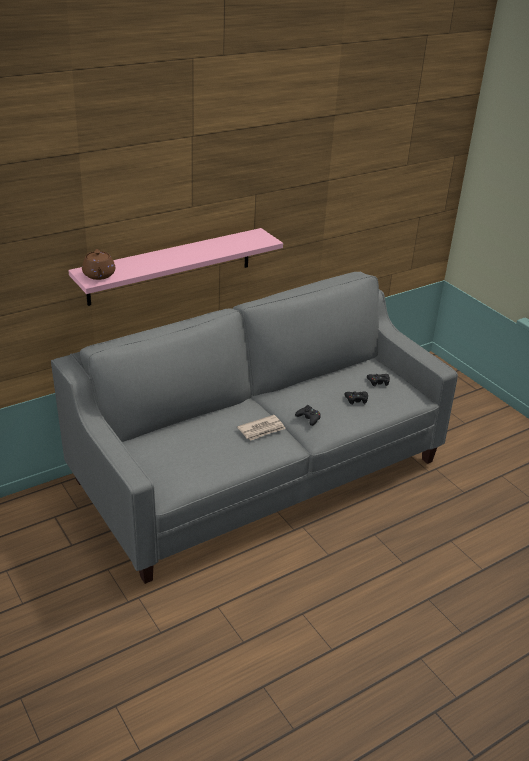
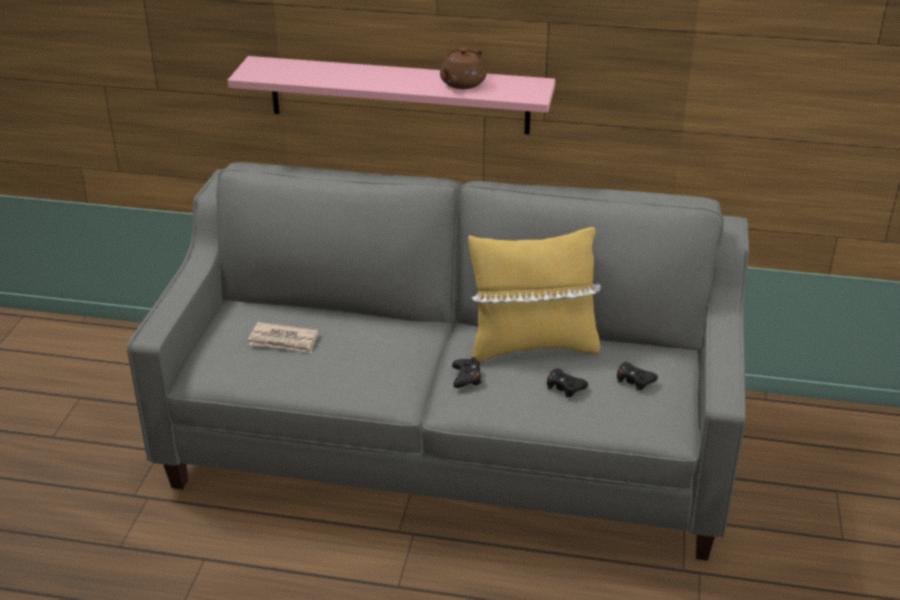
camera: 45 degrees right, 0 degrees up
brown teapot [82,249,115,280] -> brown teapot moved to [440,48,486,89]
newspaper [237,415,286,441] -> newspaper moved to [248,322,319,353]
none -> yellow pillow [468,227,601,362]

